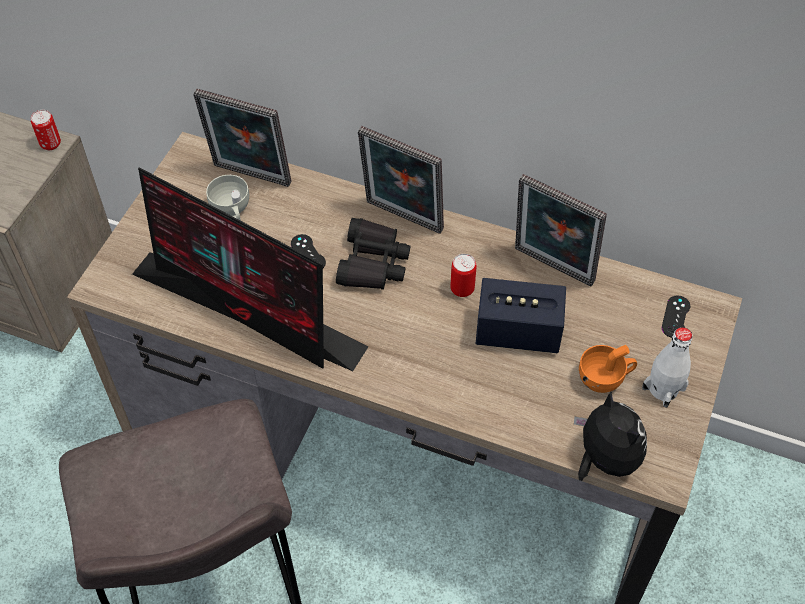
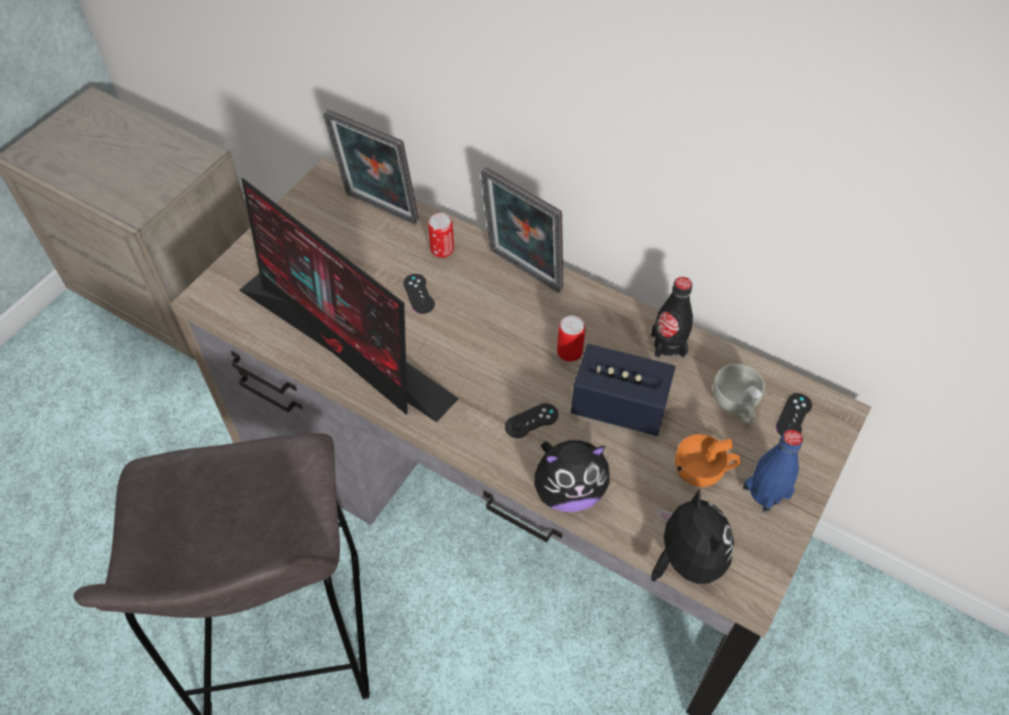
camera: 10 degrees right, 0 degrees up
can [31,110,61,150] -> can moved to [428,213,454,258]
white cup [206,175,249,221] -> white cup moved to [713,364,764,424]
black binoculars [336,218,411,290] -> none
picture frame [515,174,607,286] -> black bottle [651,277,693,359]
white bottle [642,327,692,408] -> blue bottle [743,429,803,514]
none -> black game controller [505,403,558,438]
none -> plush toy [534,440,610,512]

